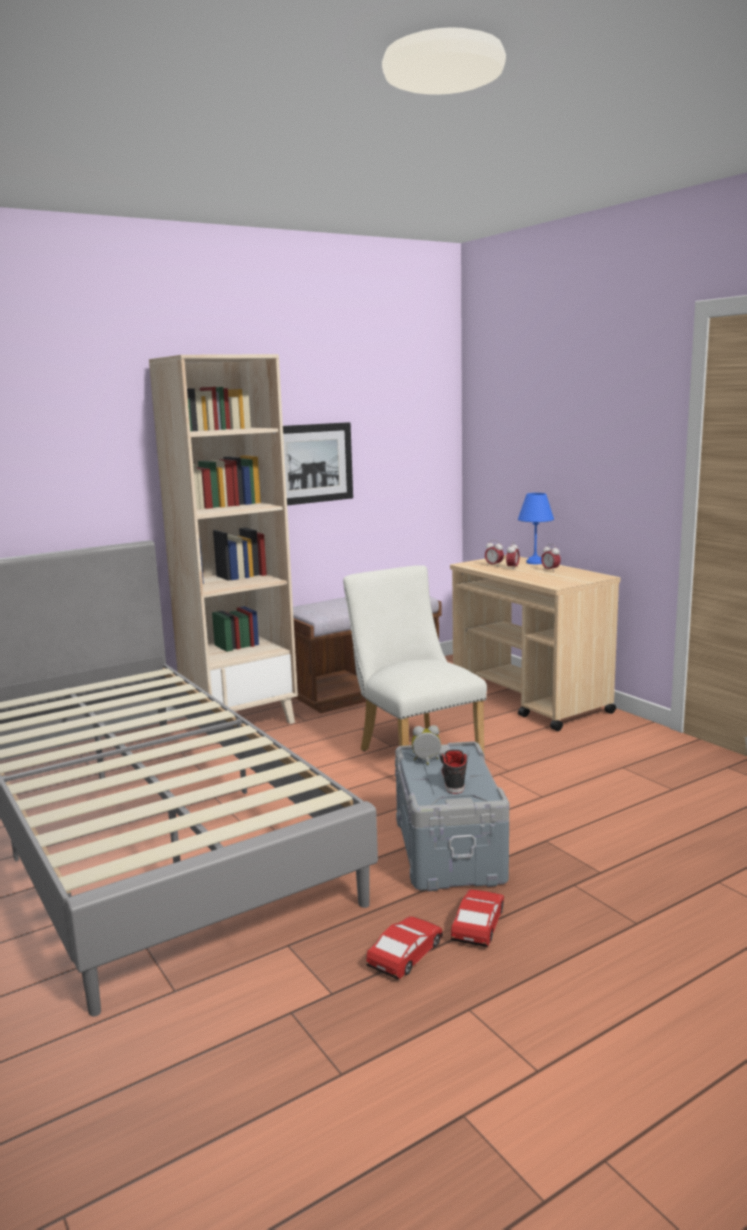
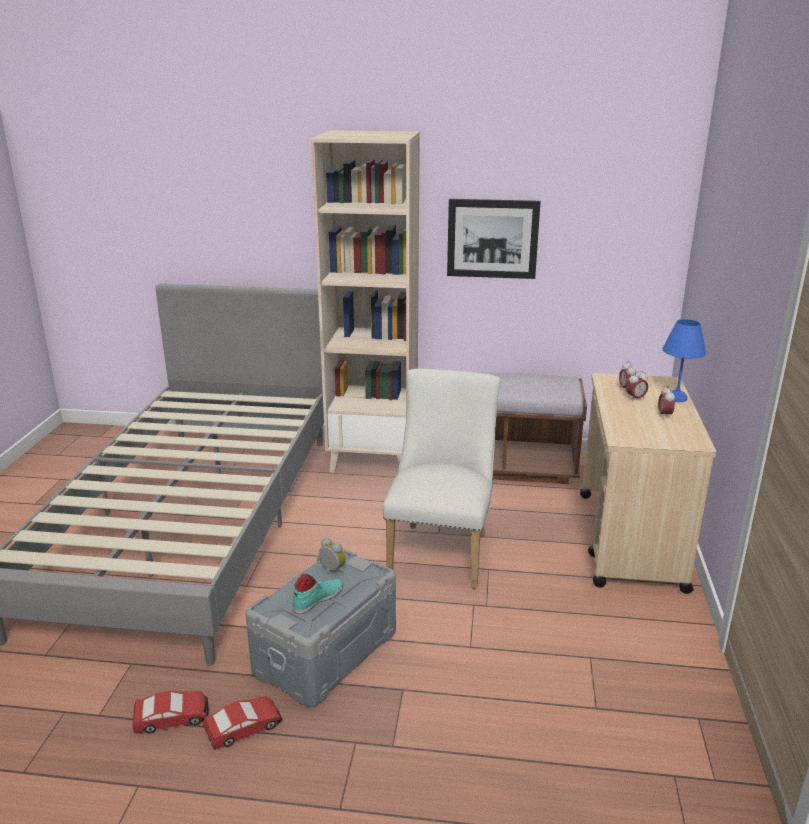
camera: 40 degrees right, 10 degrees up
black shoe [439,749,469,794] -> turquoise shoe [292,573,343,614]

